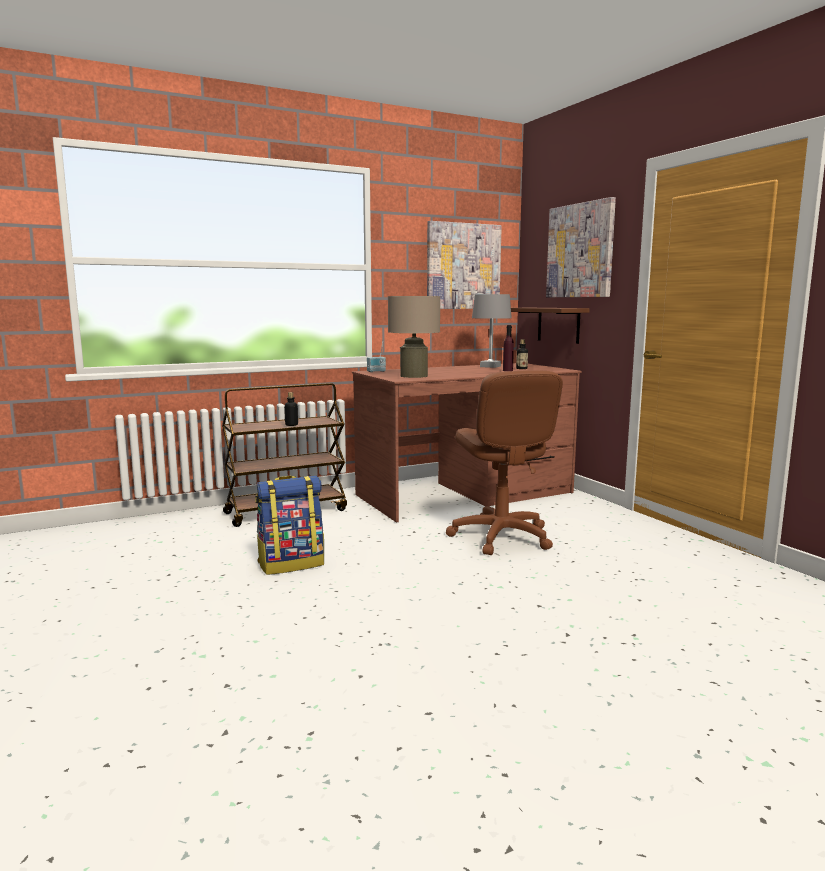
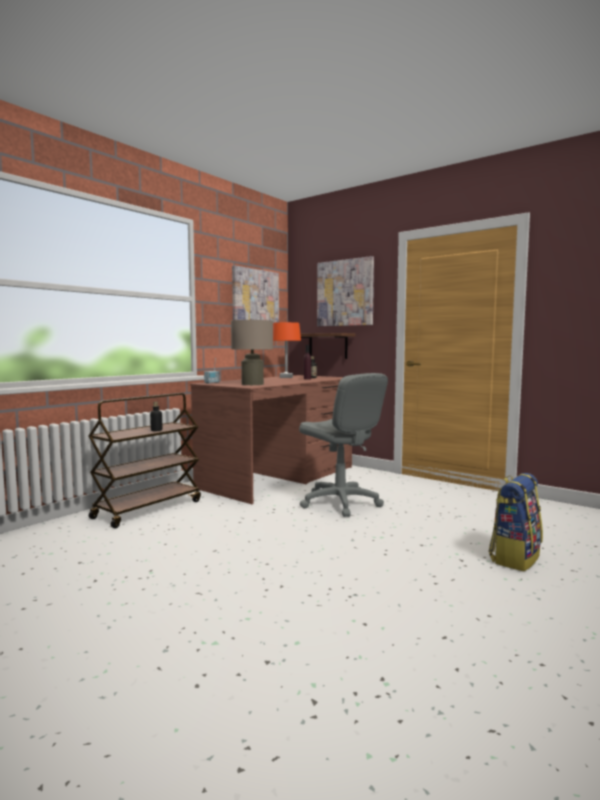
camera: 25 degrees left, 5 degrees down
backpack [255,476,324,575] -> backpack moved to [488,473,543,571]
brown office chair [446,370,563,555] -> grey office chair [299,373,388,517]
grey table lamp [472,294,512,368] -> orange table lamp [273,322,301,378]

